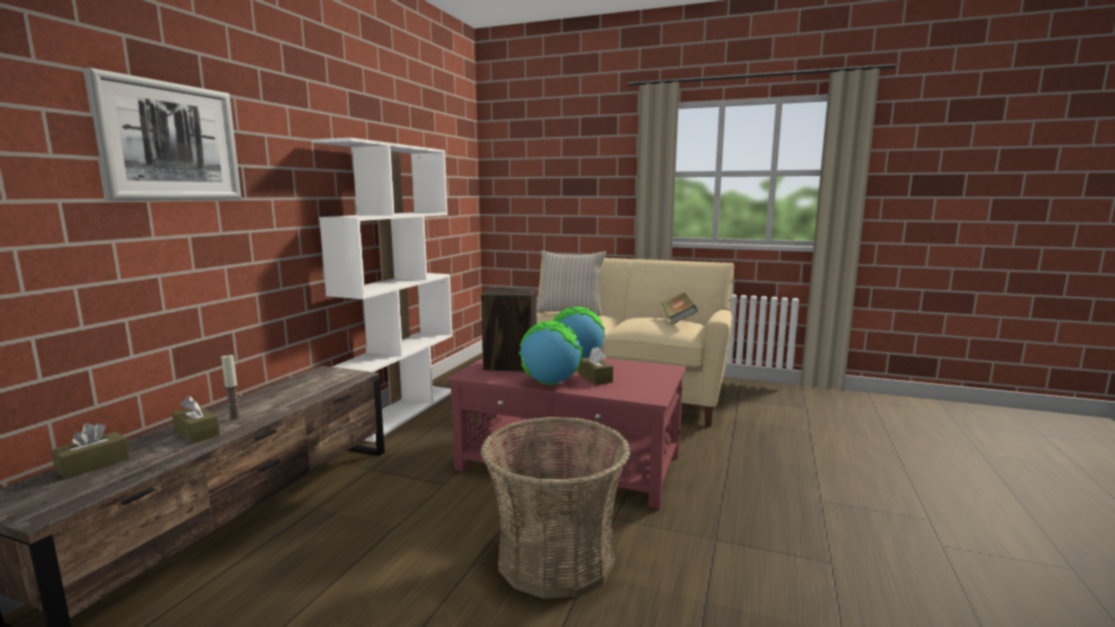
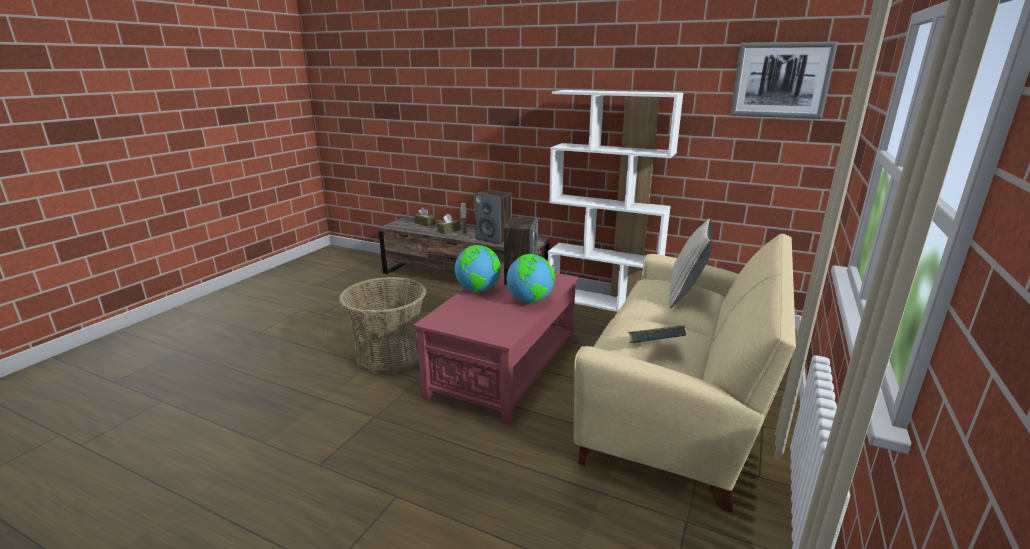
camera: 95 degrees right, 10 degrees up
picture [85,68,242,201] -> picture moved to [730,42,838,119]
brown tissue box [578,347,613,385] -> none
none -> speaker [474,189,512,244]

